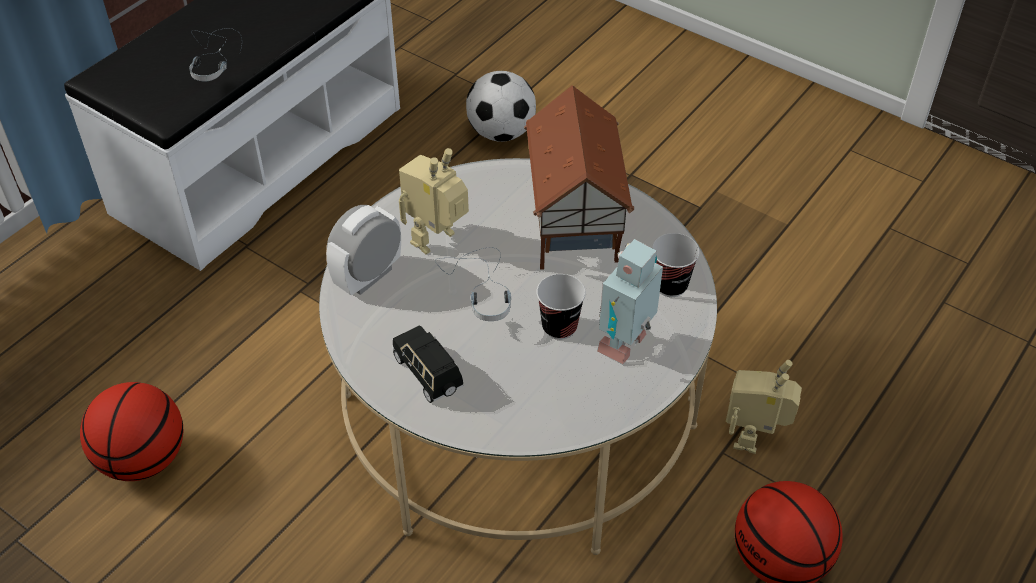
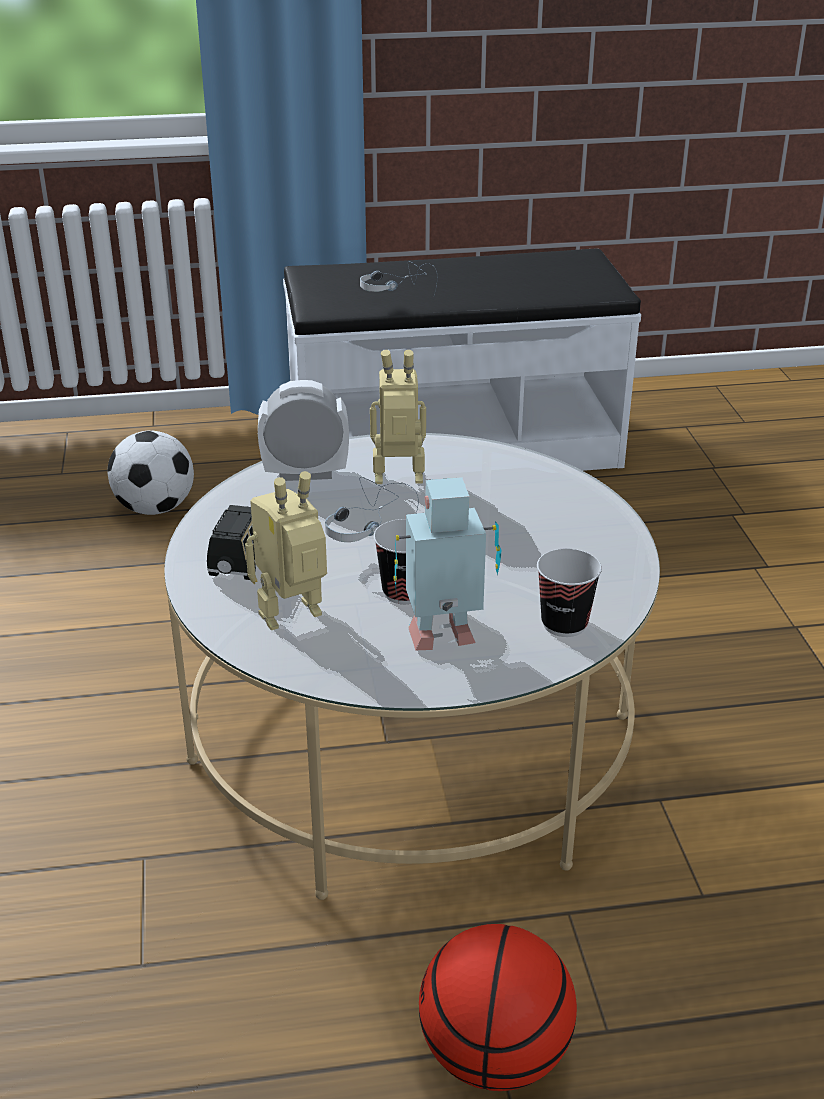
camera: 45 degrees right, 15 degrees down
basketball [80,382,183,481] -> none
football [466,71,536,142] -> football moved to [107,431,194,515]
toy house [524,85,634,270] -> none
toy robot [726,360,802,454] -> toy robot moved to [245,471,327,630]

